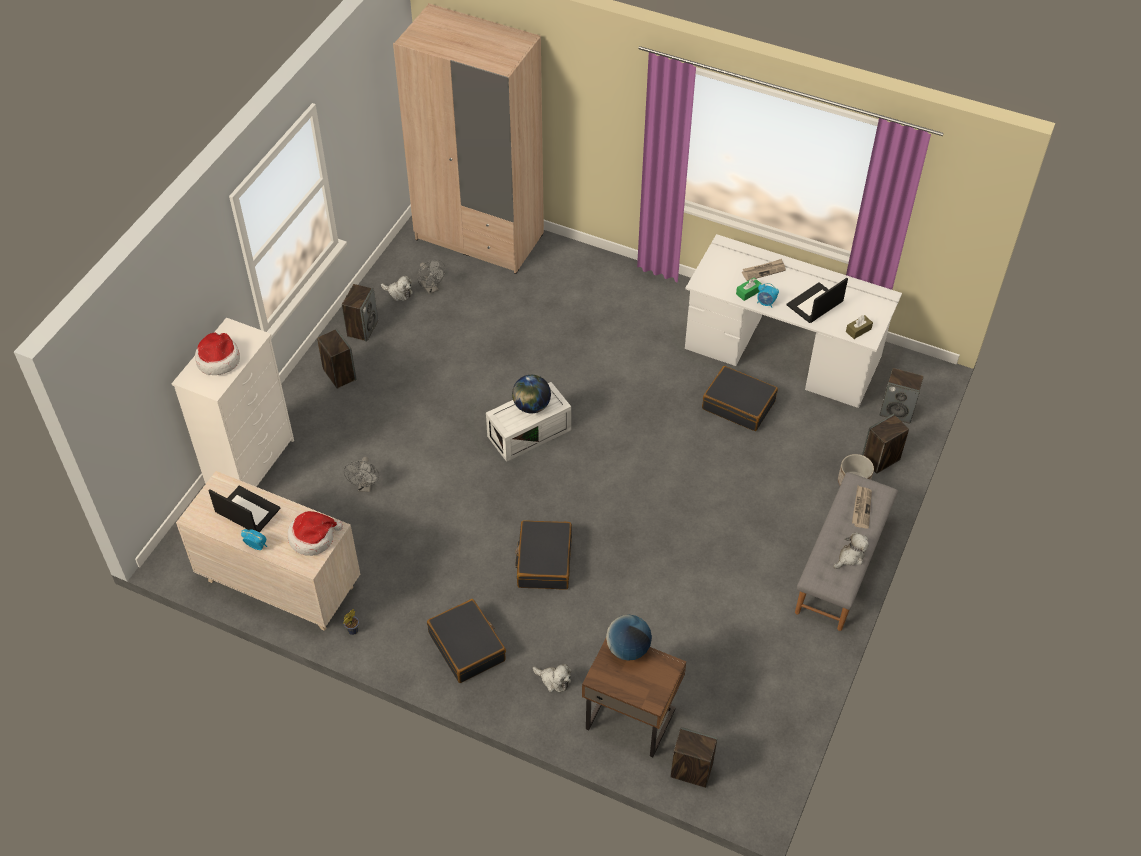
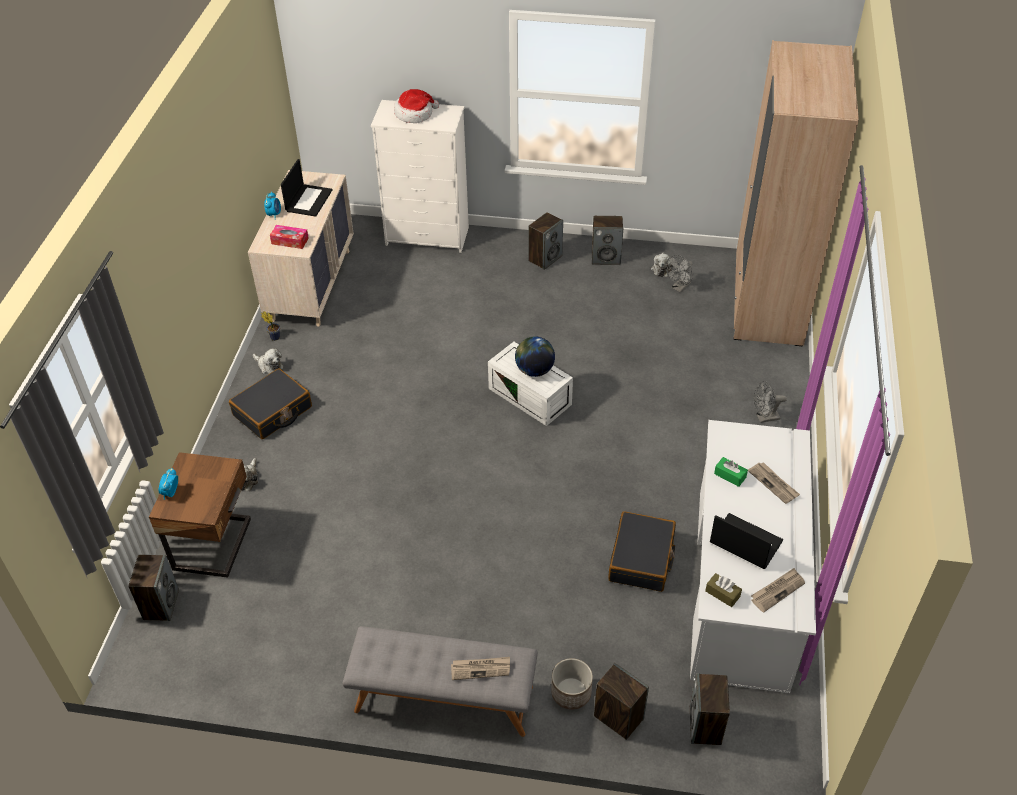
camera: 75 degrees right, 5 degrees down
hat [288,511,343,556] -> tissue box [270,225,309,249]
grey fan [344,457,379,492] -> grey fan moved to [753,381,787,423]
black suitcase [515,520,572,590] -> none
globe [606,615,652,661] -> none
alarm clock [757,283,779,308] -> alarm clock moved to [159,468,178,500]
plush toy [833,532,869,569] -> plush toy moved to [253,348,284,374]
none -> newspaper [751,568,805,613]

